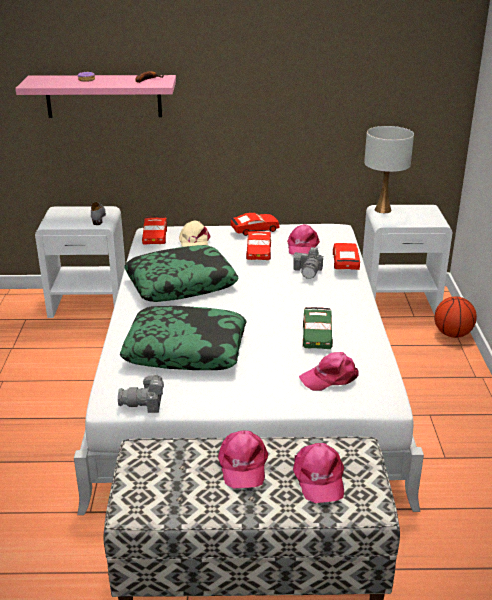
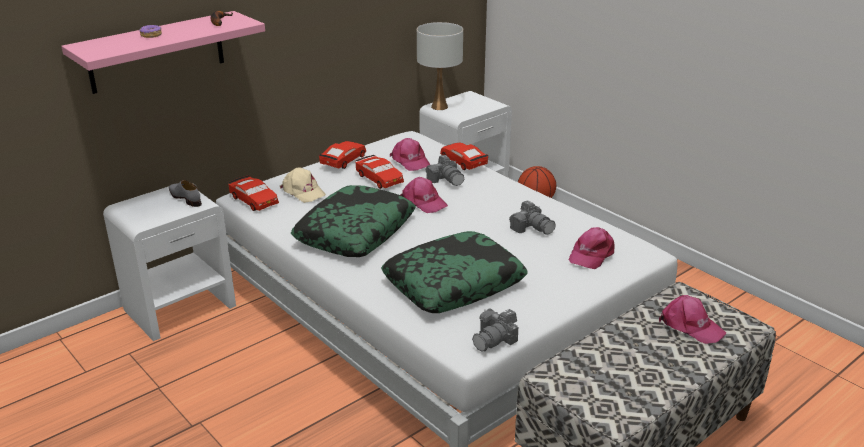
camera: 40 degrees left, 0 degrees up
pink cap [218,430,268,489] -> pink cap moved to [400,177,448,213]
green toy car [303,307,333,349] -> camera [509,201,555,235]

